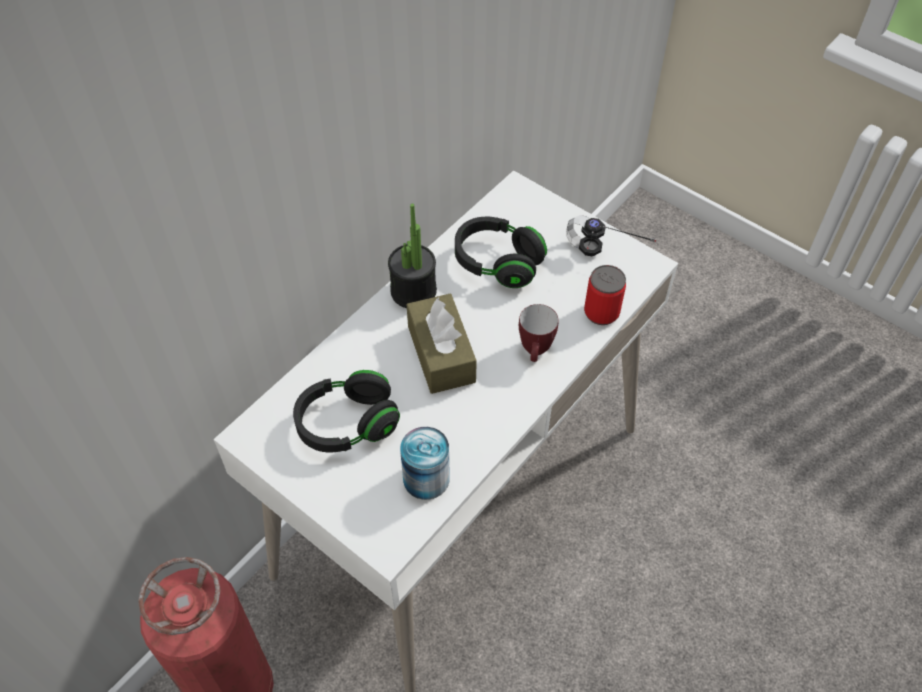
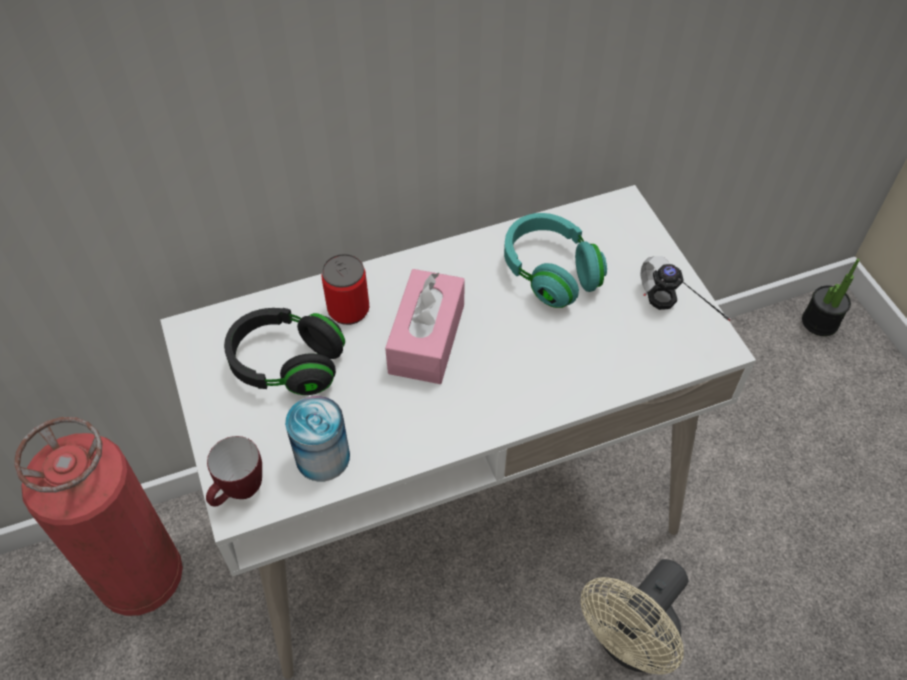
camera: 30 degrees right, 0 degrees up
potted plant [388,204,437,308] -> potted plant moved to [802,259,860,336]
brown tissue box [406,294,477,394] -> pink tissue box [385,269,465,384]
black headphones [455,216,547,288] -> turquoise headphones [504,213,607,308]
mug [519,304,559,362] -> mug moved to [206,436,262,507]
can [584,265,626,325] -> can moved to [322,254,369,325]
none -> beige fan [580,559,688,675]

